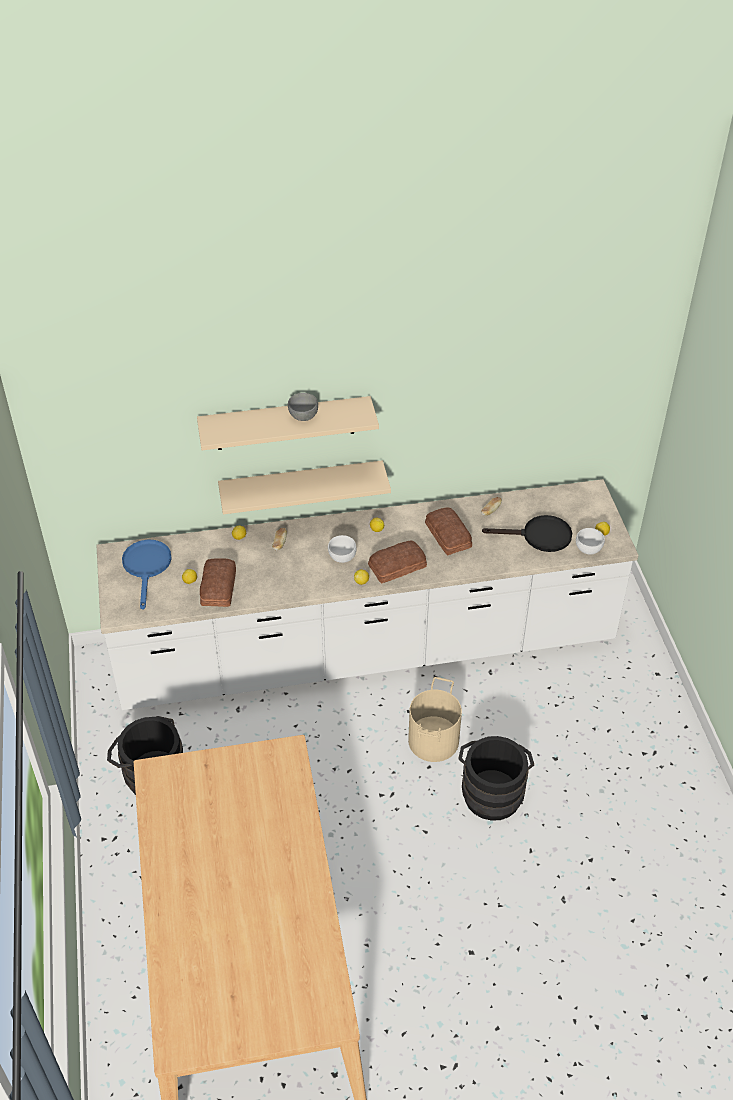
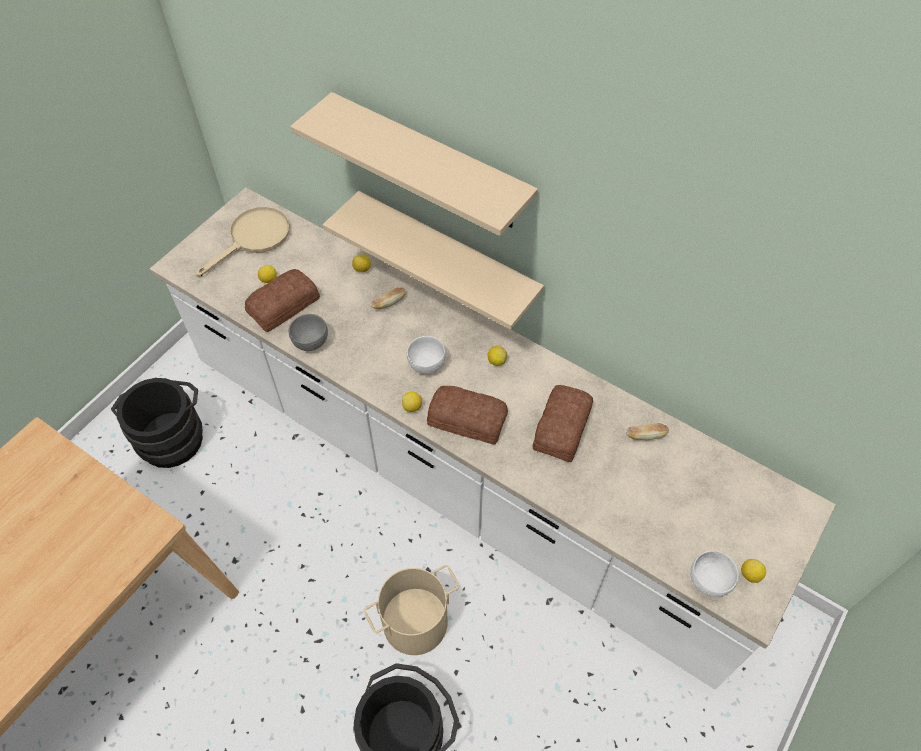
camera: 45 degrees right, 10 degrees up
blue frying pan [122,540,172,610] -> beige frying pan [196,207,290,277]
grey bowl [288,393,318,421] -> grey bowl moved to [289,314,328,351]
black frying pan [482,515,572,552] -> none

